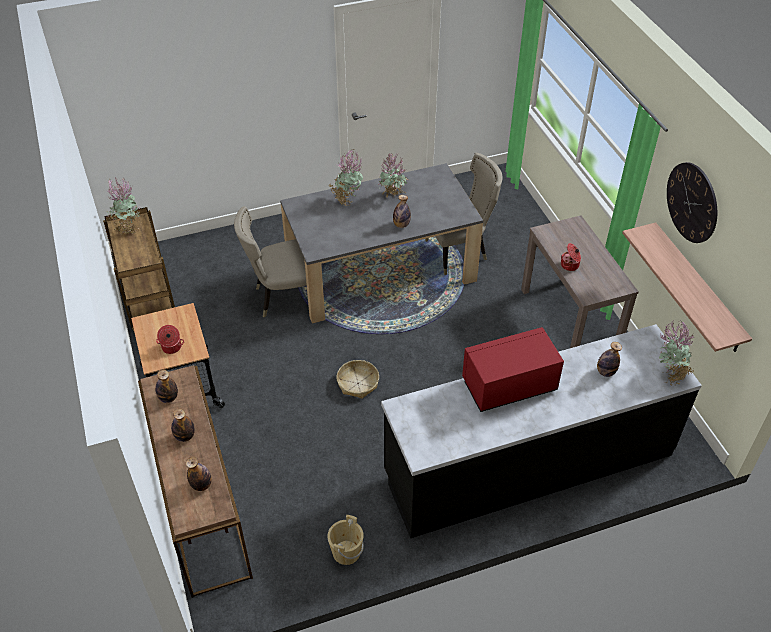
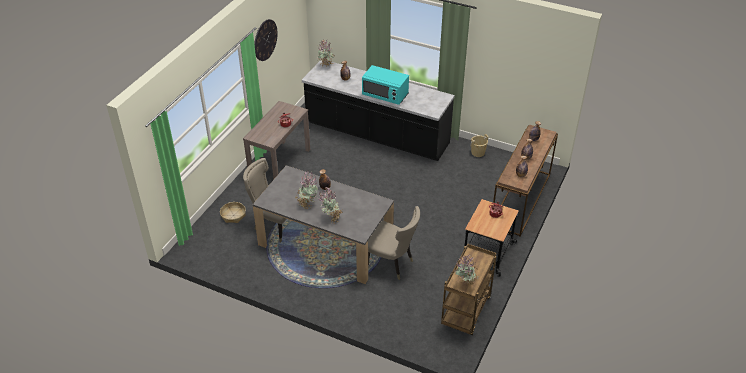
camera: 135 degrees left, 5 degrees down
basket [336,360,379,399] -> basket moved to [220,202,246,223]
red microwave [462,327,564,412] -> turquoise microwave [362,65,409,105]
shelf [622,223,752,352] -> none

